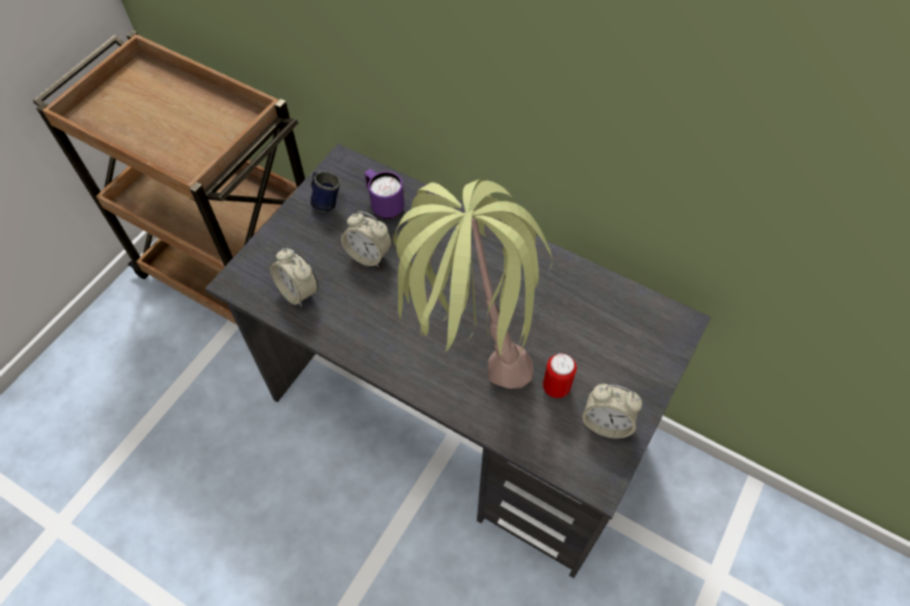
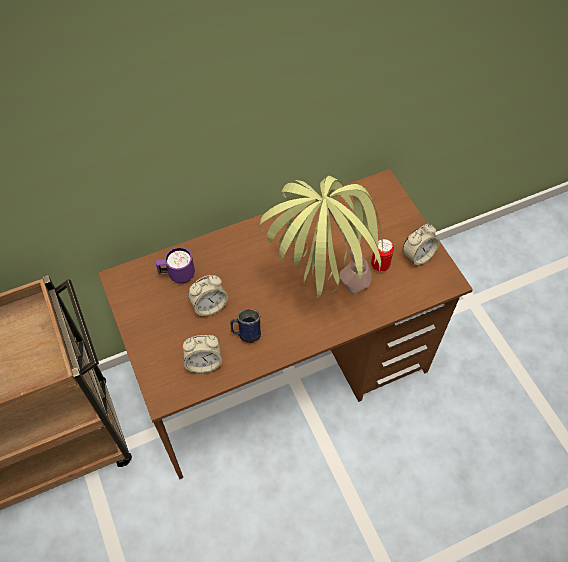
camera: 55 degrees left, 0 degrees up
grey desk [205,143,711,578] -> brown desk [98,169,473,479]
blue mug [311,171,341,212] -> blue mug moved to [230,309,261,343]

